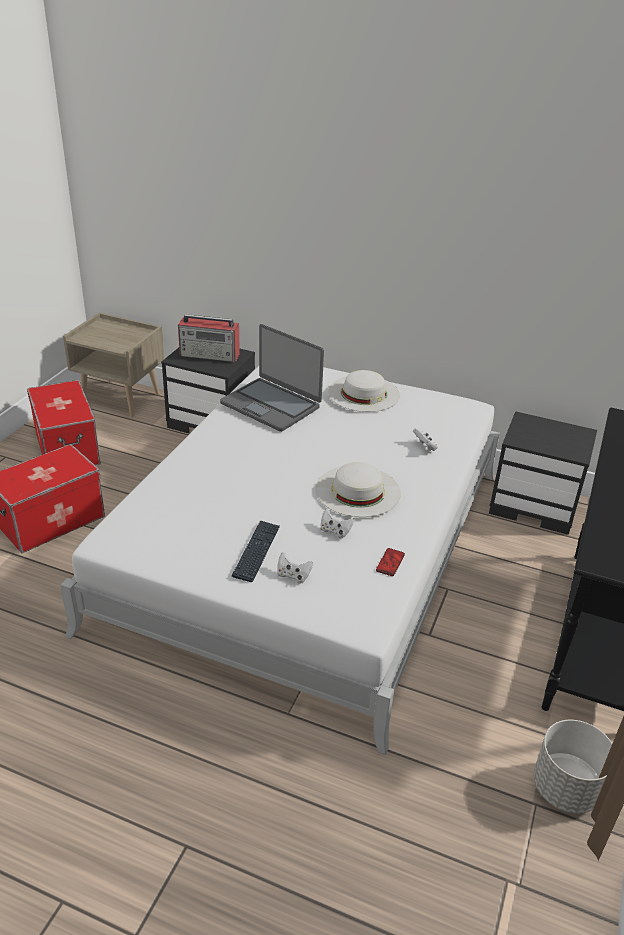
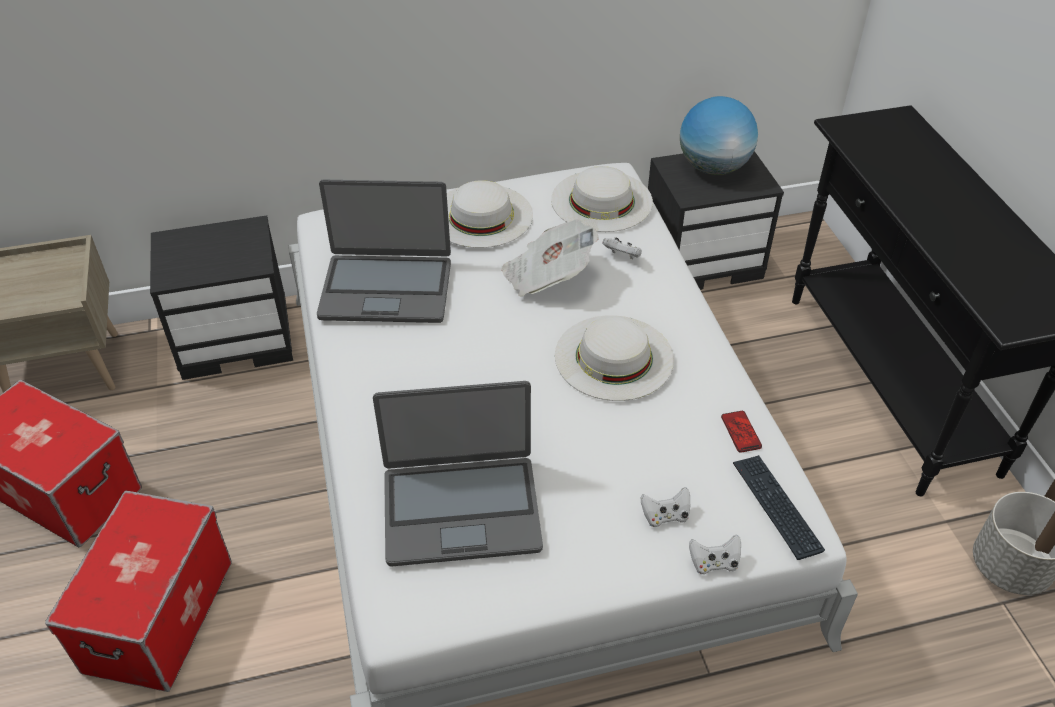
camera: 35 degrees left, 10 degrees up
radio [178,314,240,362] -> none
keyboard [232,520,280,582] -> keyboard moved to [733,455,825,560]
white game controller [320,509,354,538] -> white game controller moved to [689,534,741,575]
none -> laptop [373,381,543,566]
none -> newspaper [501,220,599,297]
none -> white hat [551,166,653,232]
none -> globe [680,96,758,175]

